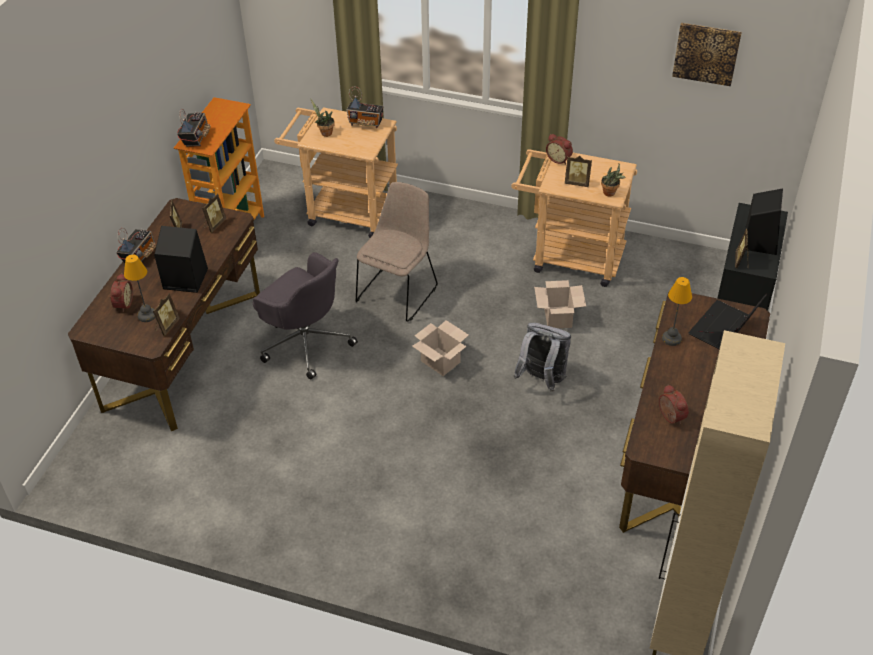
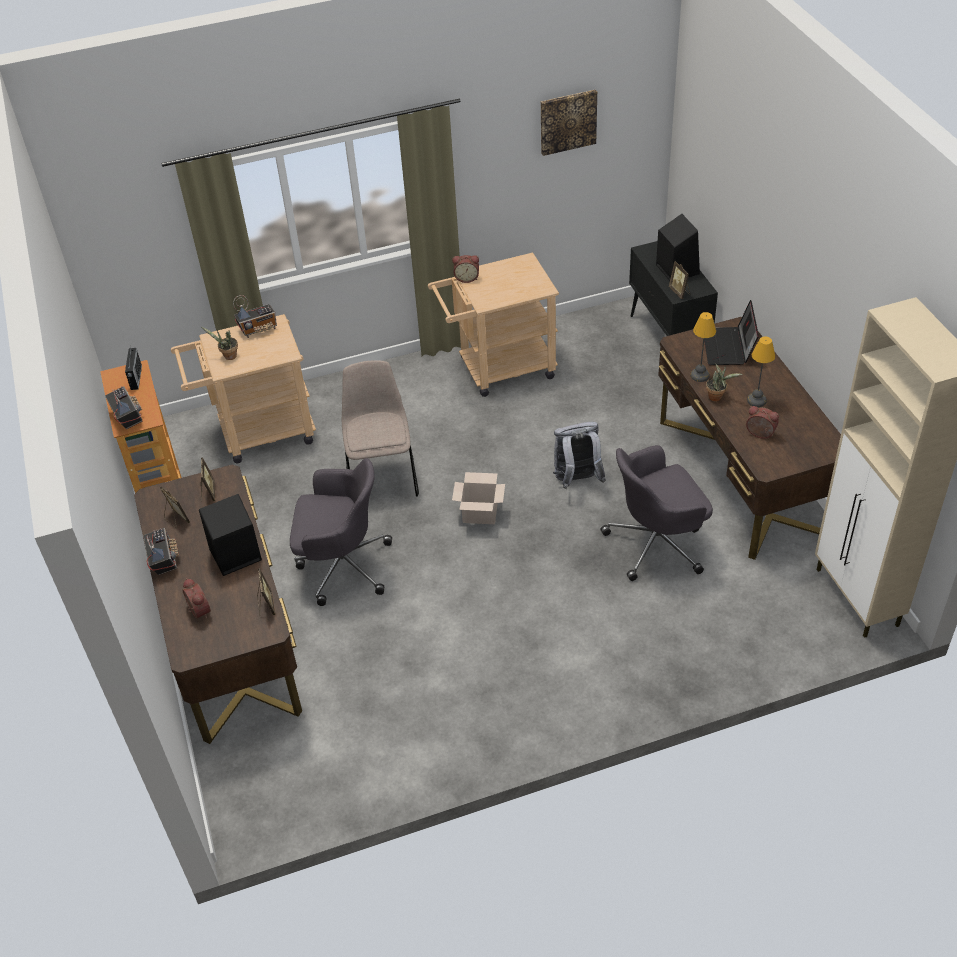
camera: 35 degrees left, 0 degrees up
table lamp [124,254,156,322] -> table lamp moved to [747,337,775,407]
cardboard box [534,280,586,328] -> none
picture frame [565,156,592,187] -> none
potted plant [601,164,626,197] -> potted plant moved to [706,363,742,401]
none -> radio [125,346,142,390]
none -> grey office chair [600,445,713,581]

